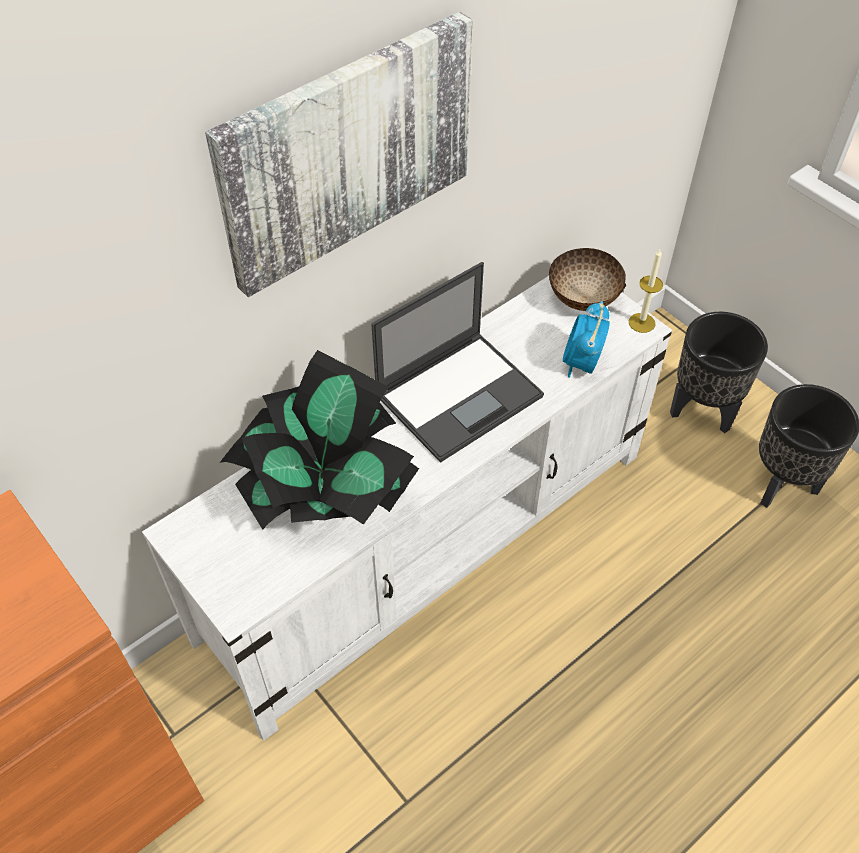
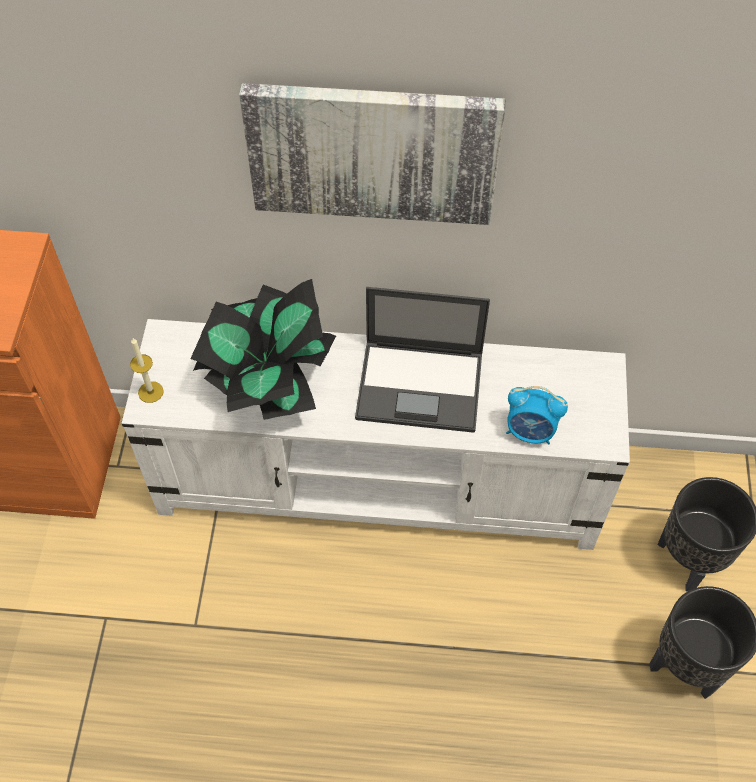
camera: 45 degrees right, 5 degrees up
bowl [549,248,626,311] -> none
alarm clock [563,301,610,378] -> alarm clock turned 135 degrees counterclockwise [506,386,568,444]
candle [629,249,663,333] -> candle moved to [130,338,164,403]

